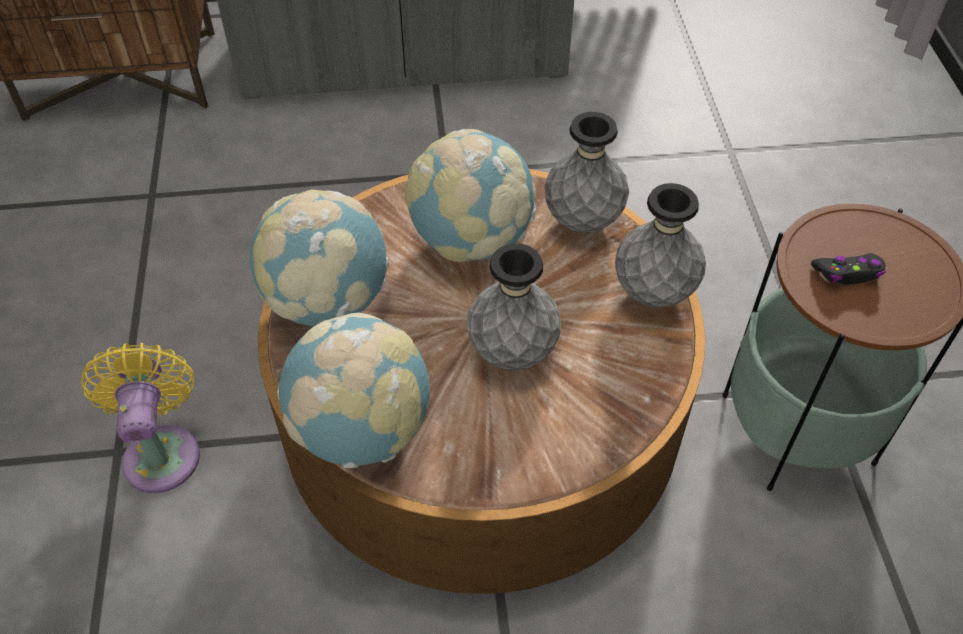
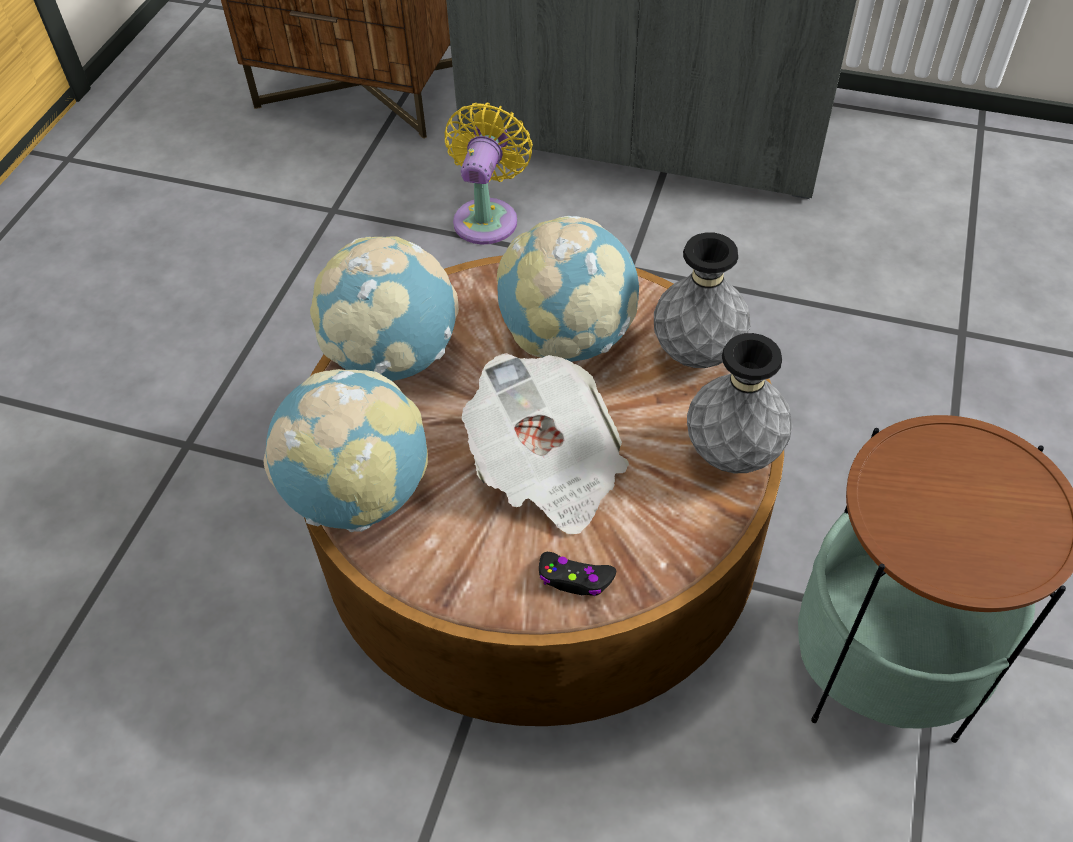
camera: 25 degrees right, 0 degrees up
yellow fan [81,343,200,493] -> yellow fan moved to [445,103,533,244]
grey vase [467,243,561,370] -> newspaper [462,353,629,535]
black game controller [811,253,886,285] -> black game controller moved to [539,552,616,596]

